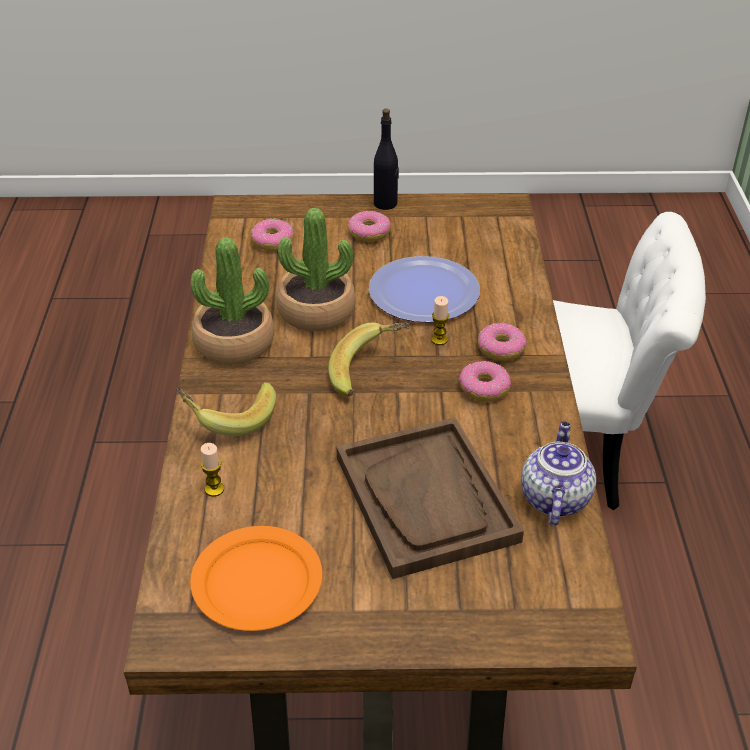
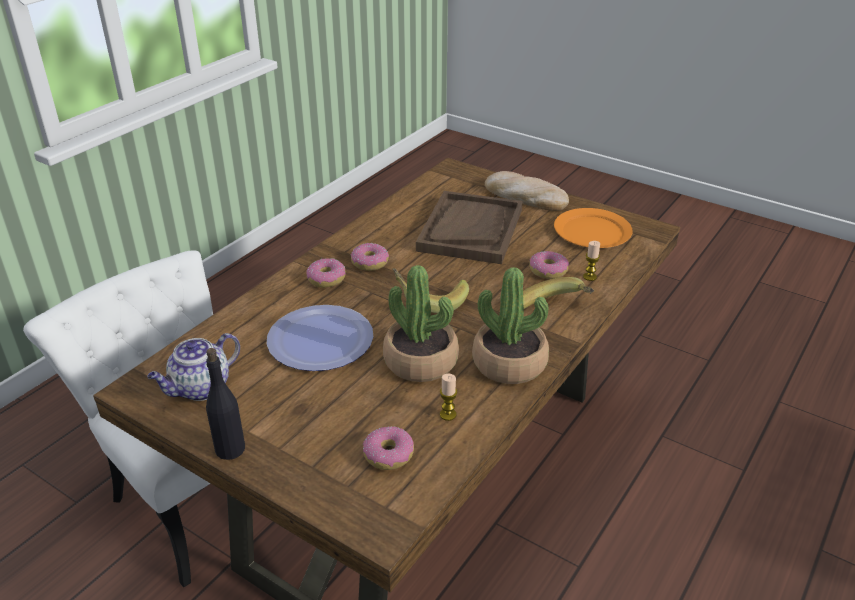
camera: 145 degrees left, 5 degrees down
donut [347,211,391,242] -> donut moved to [529,251,569,279]
candle [431,296,449,345] -> candle moved to [440,374,457,421]
teapot [521,421,596,526] -> teapot moved to [147,333,240,401]
none -> bread [485,171,569,211]

